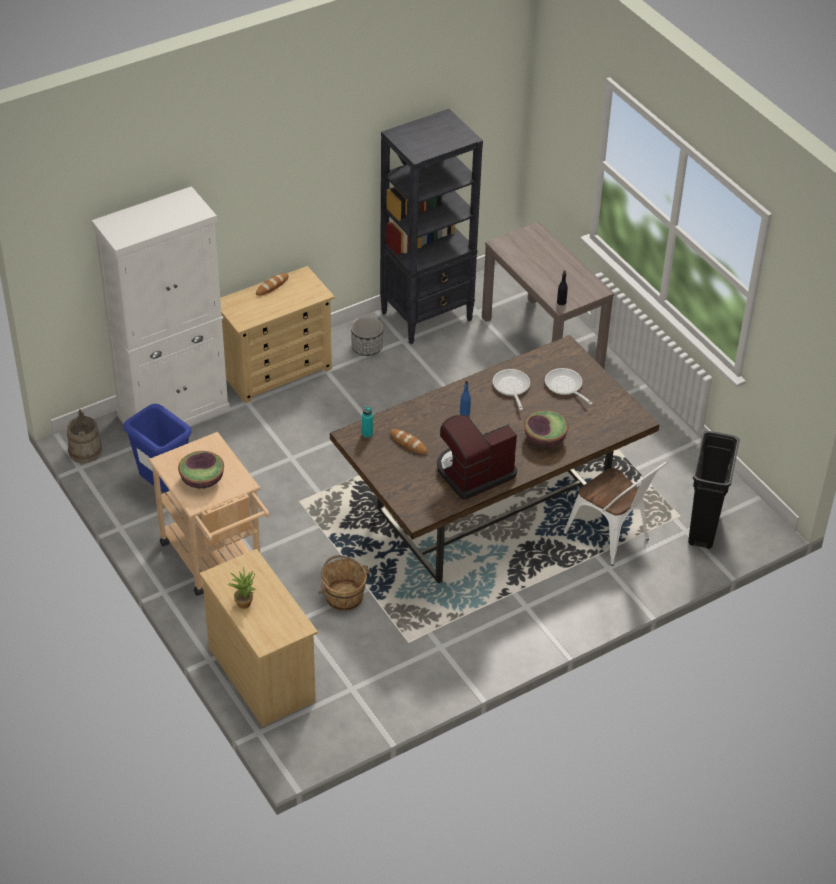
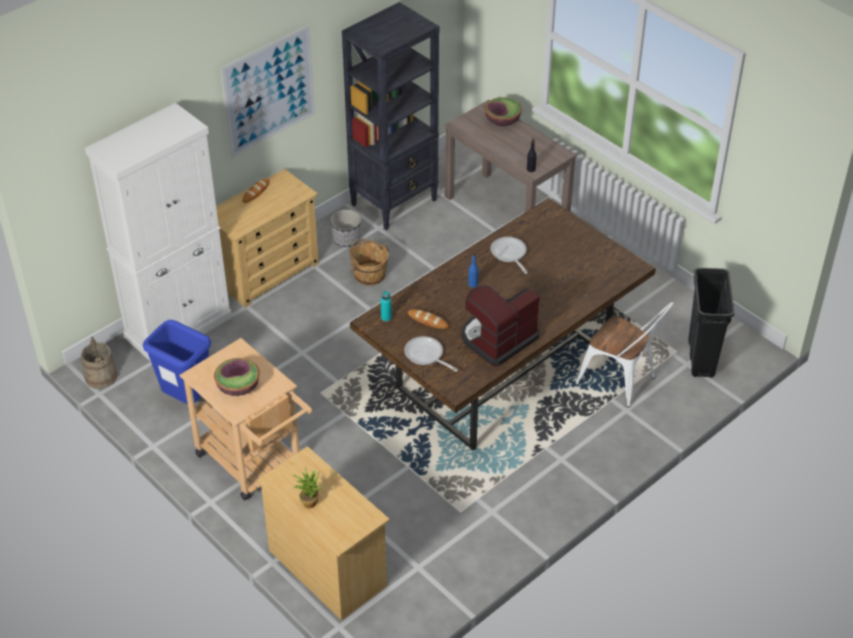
camera: 10 degrees left, 0 degrees up
brown bucket [318,555,371,611] -> brown bucket moved to [349,239,389,286]
bowl [524,410,568,447] -> bowl moved to [485,97,522,126]
frying pan [545,368,593,405] -> frying pan moved to [404,336,458,372]
none -> picture [221,25,315,158]

